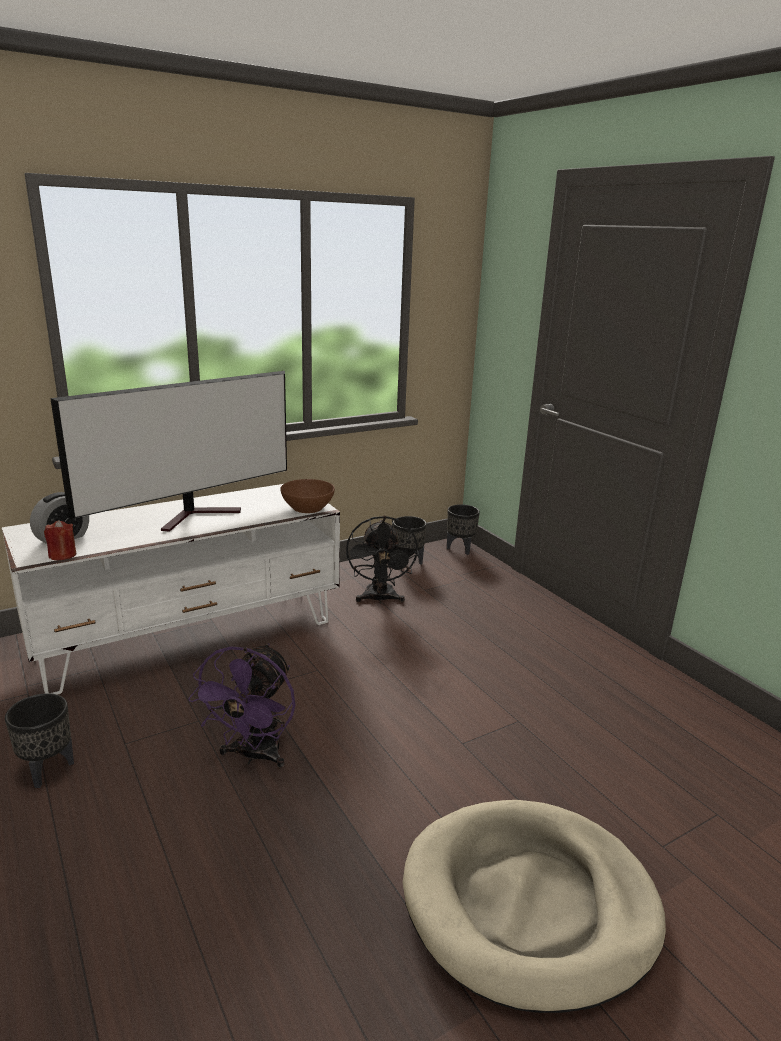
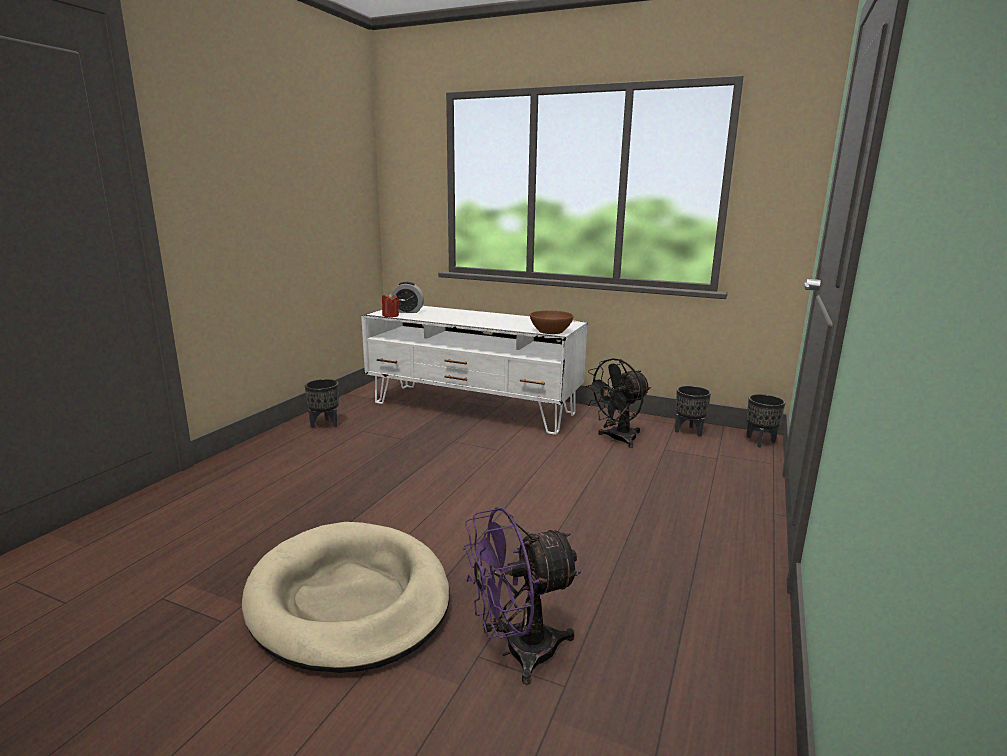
camera: 55 degrees right, 5 degrees down
television [50,371,287,532] -> none
purple fan [188,643,296,769] -> purple fan moved to [463,507,582,685]

